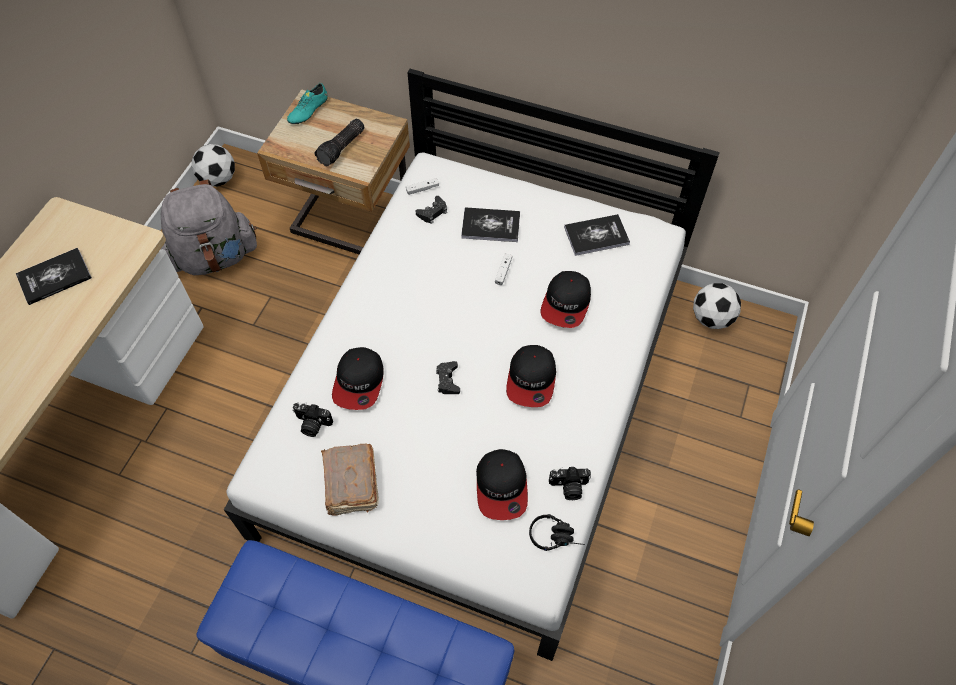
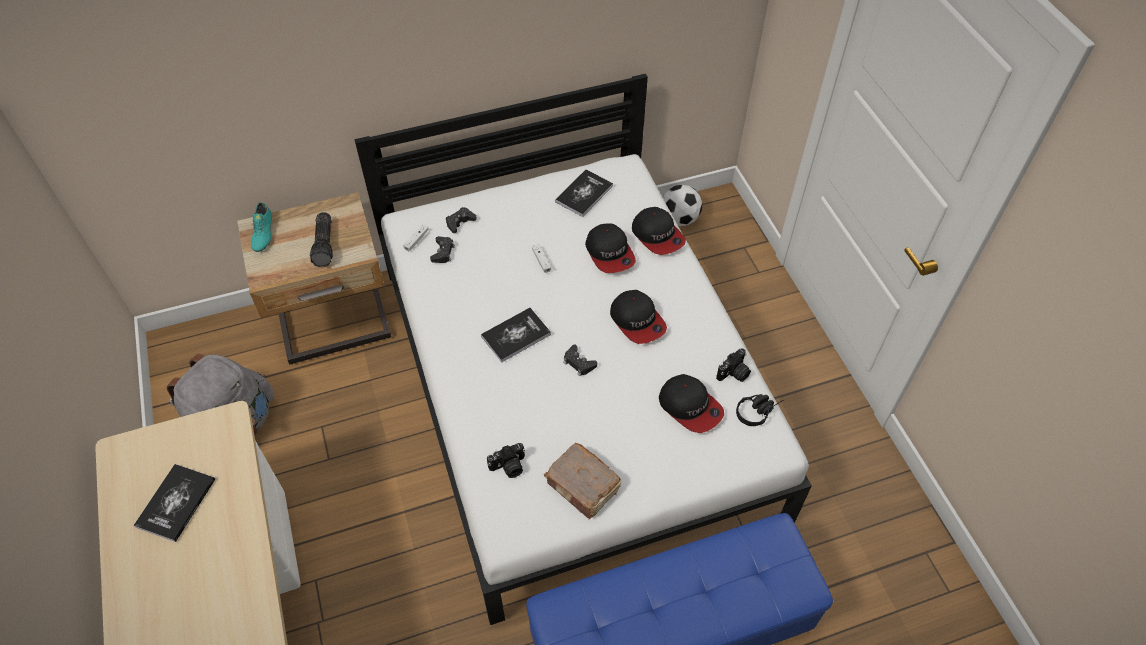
camera: 40 degrees left, 5 degrees down
football [192,144,235,187] -> none
cap [332,347,383,410] -> cap moved to [632,207,686,255]
book [461,207,520,242] -> book moved to [481,308,551,363]
none -> black game controller [446,207,477,233]

